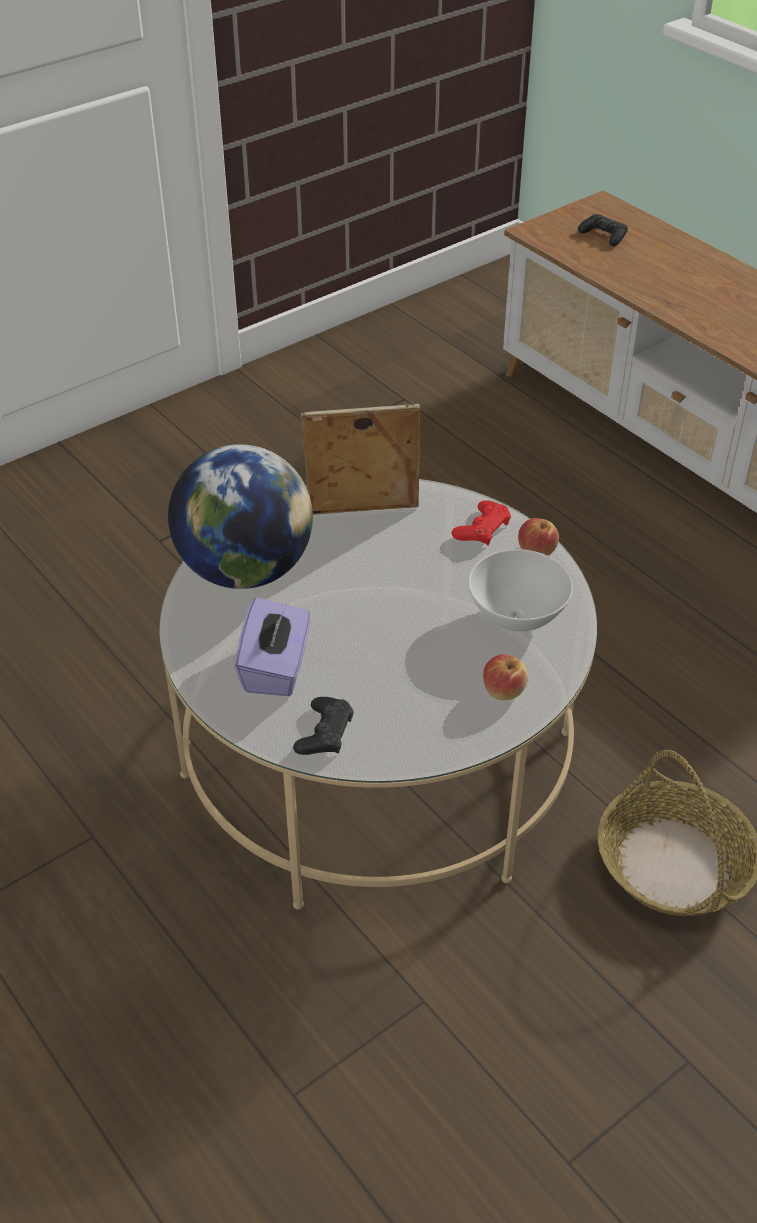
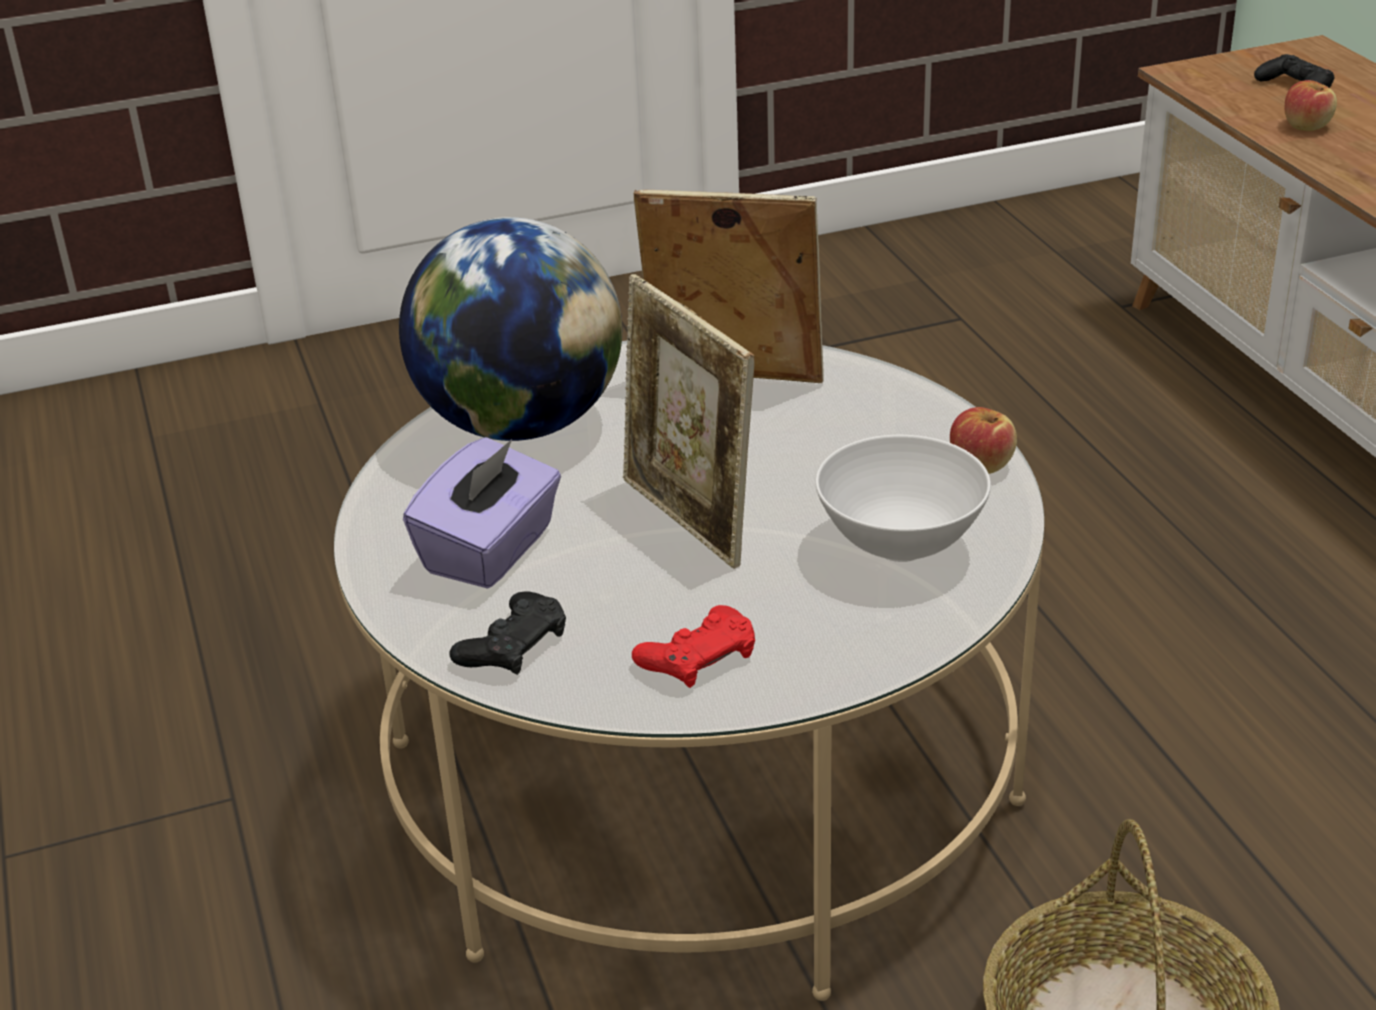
camera: 20 degrees right, 10 degrees down
red game controller [452,500,511,545] -> red game controller moved to [632,605,755,688]
apple [483,654,528,700] -> apple moved to [1285,80,1337,131]
none -> picture frame [623,274,755,569]

